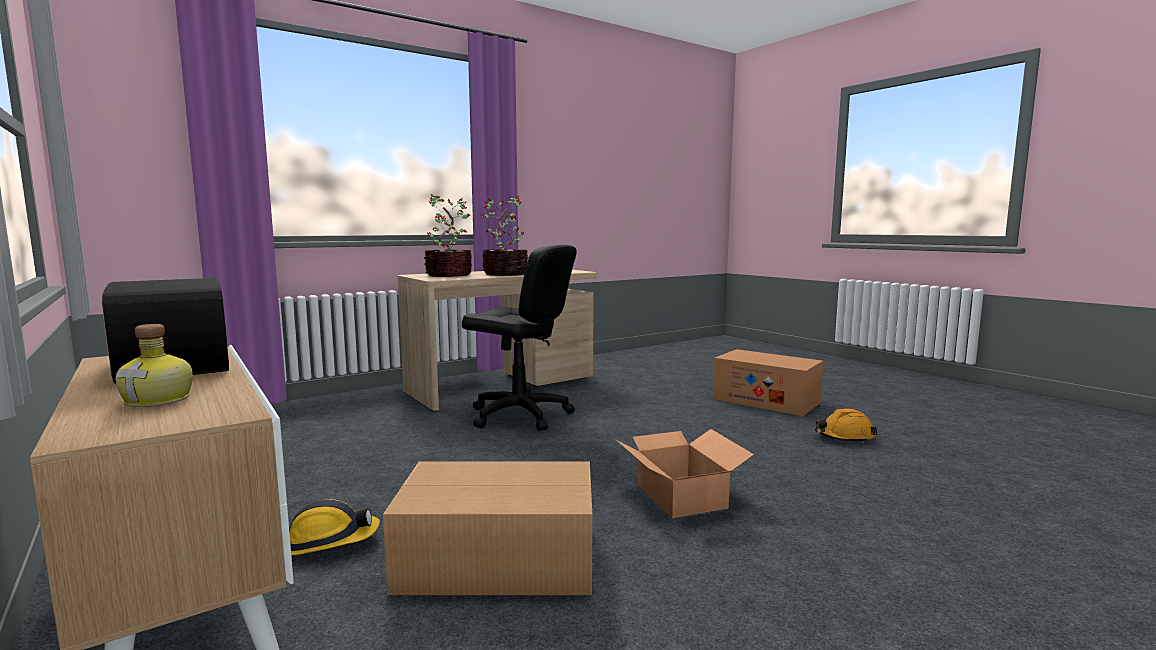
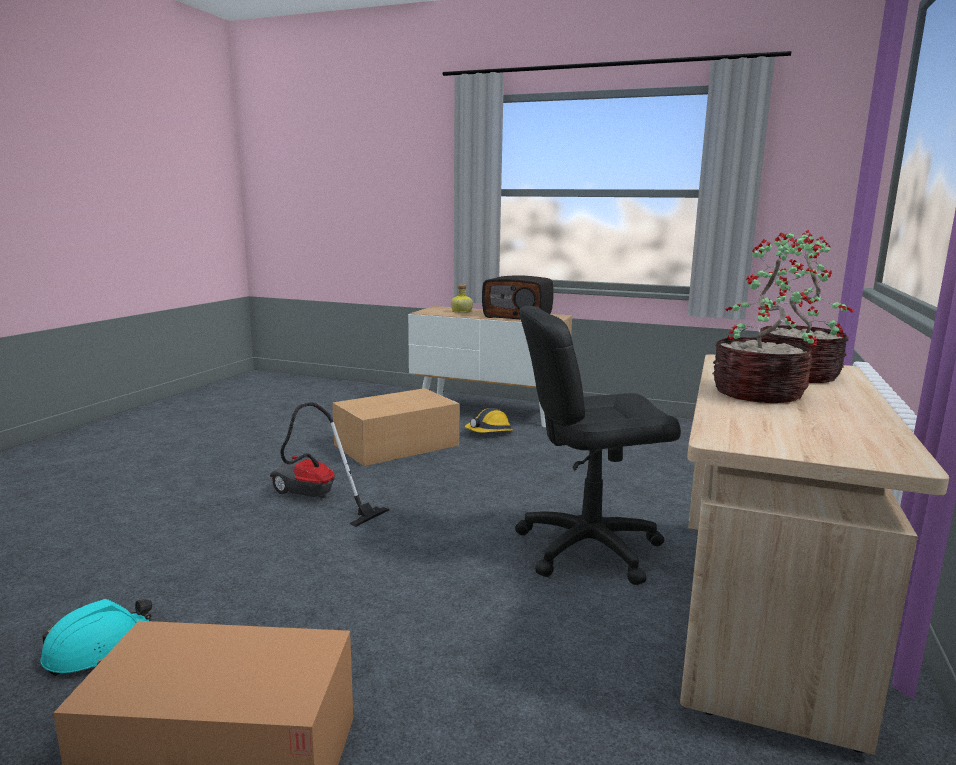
camera: 145 degrees right, 5 degrees up
cardboard box [616,429,754,518] -> vacuum cleaner [270,402,389,527]
orange hard hat [815,409,877,443] -> turquoise hard hat [40,599,152,676]

